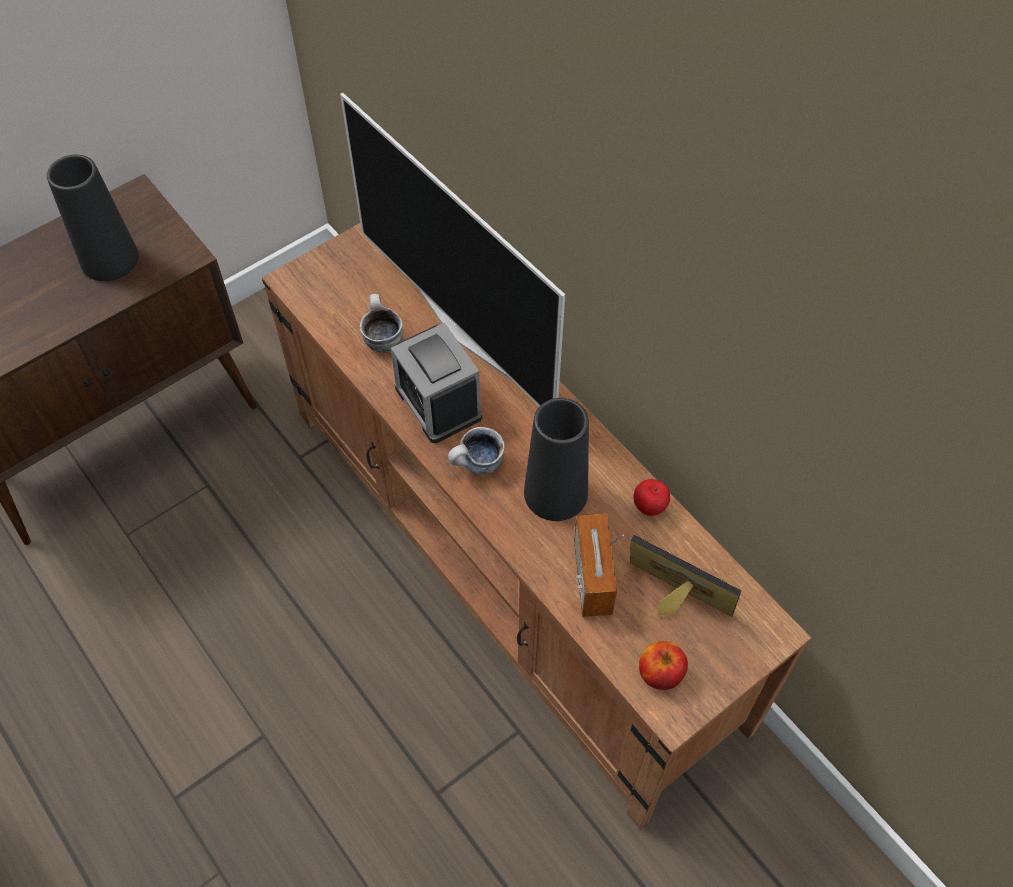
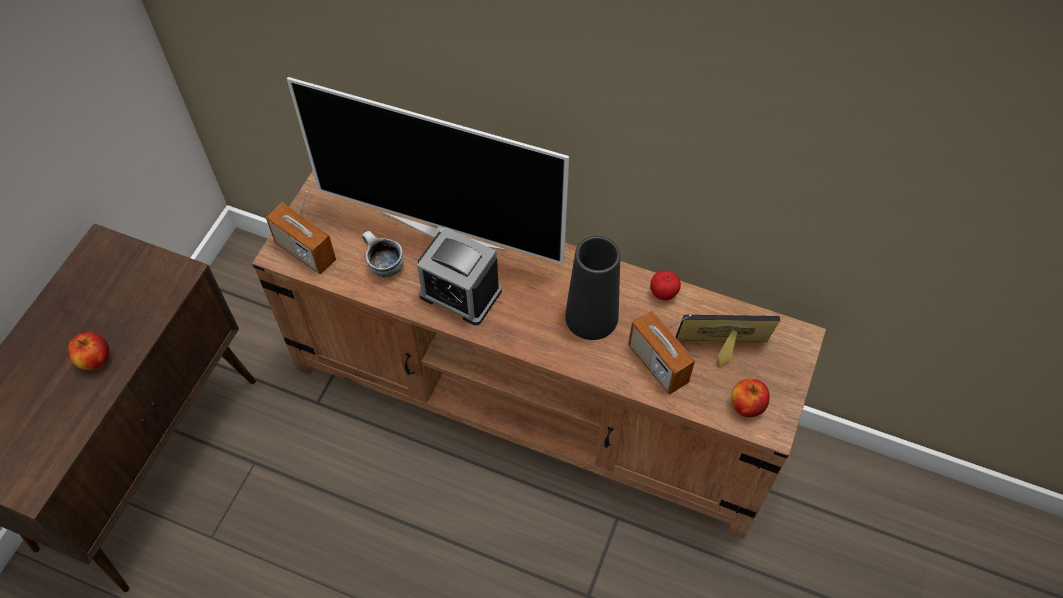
camera: 30 degrees left, 0 degrees up
black vase [47,155,139,281] -> none
mug [448,427,505,475] -> none
none -> apple [68,332,109,370]
none -> radio [266,191,336,274]

